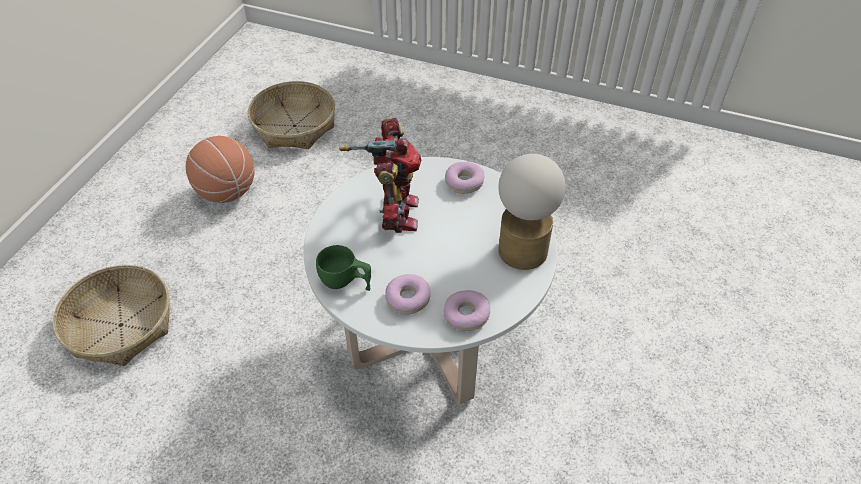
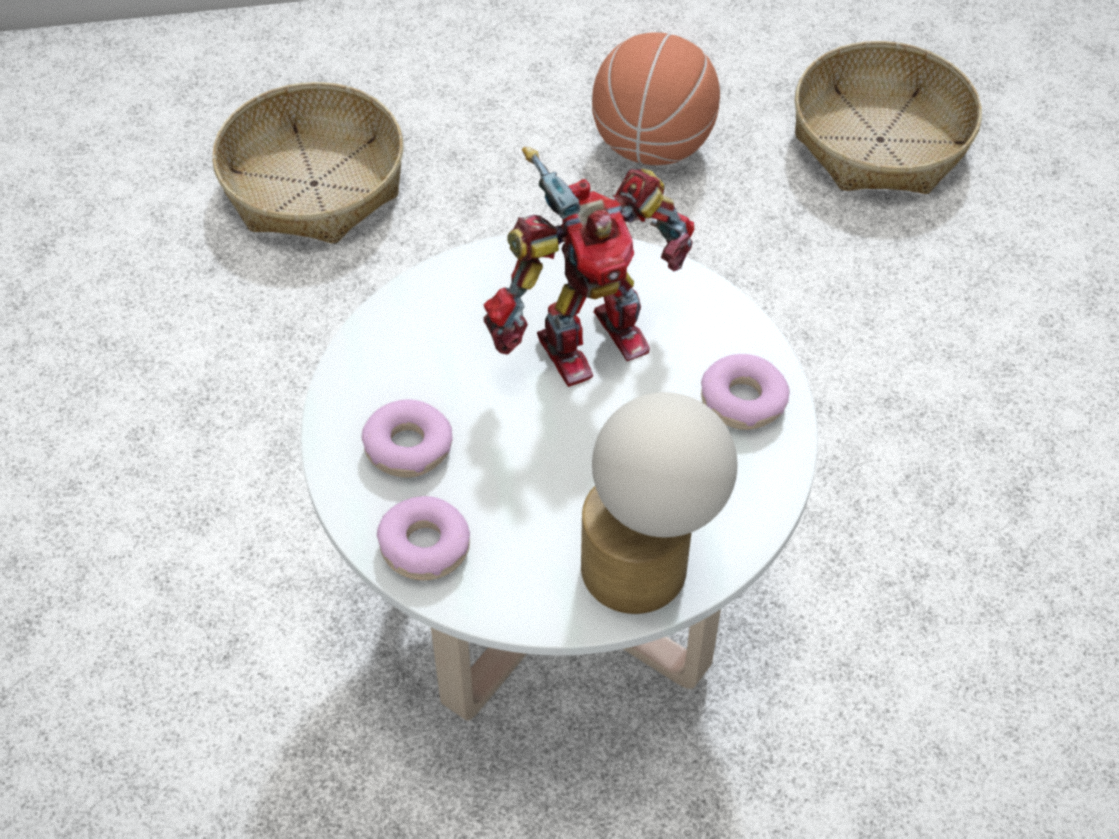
camera: 60 degrees right, 5 degrees up
green cup [316,245,371,291] -> none

